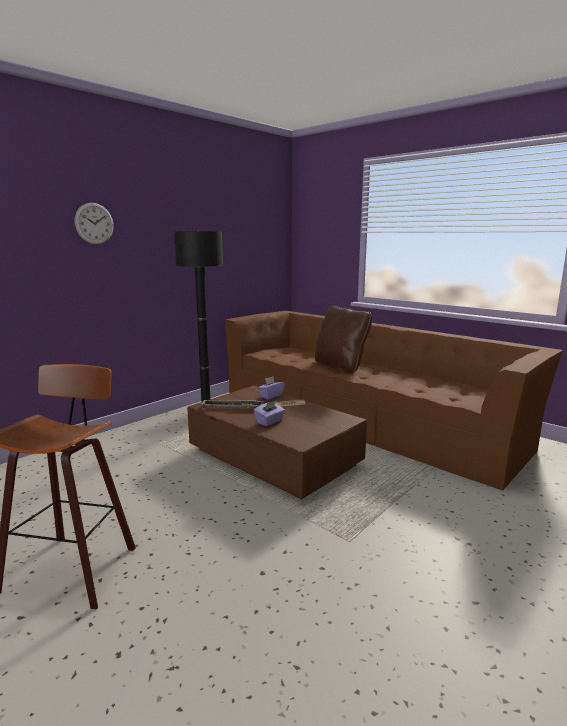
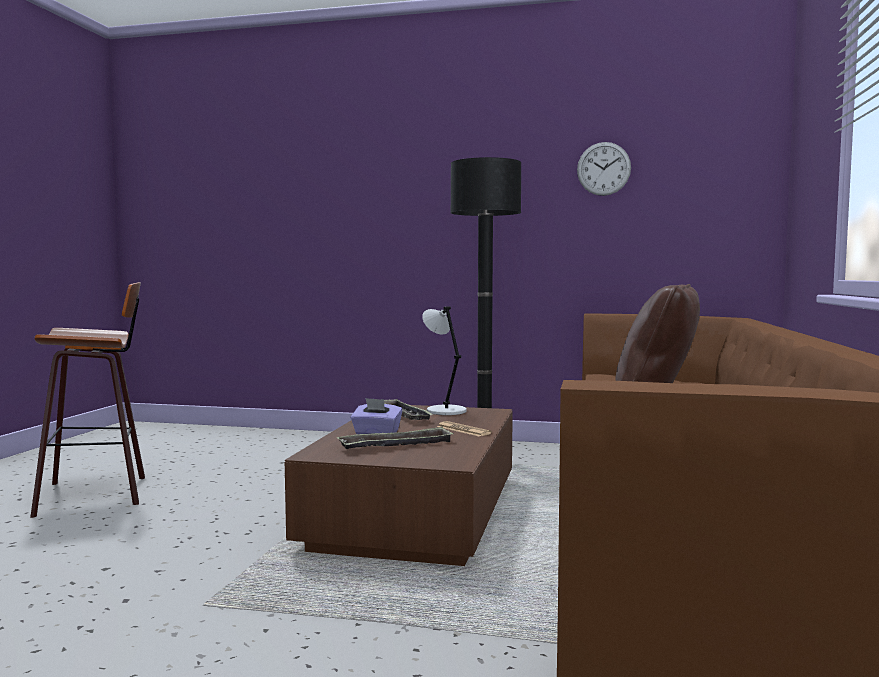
camera: 60 degrees right, 10 degrees down
wall clock [75,203,114,244] -> wall clock moved to [577,142,631,196]
purple tissue box [257,377,285,399] -> none
none -> tray [337,426,454,449]
none -> grey table lamp [422,306,467,415]

